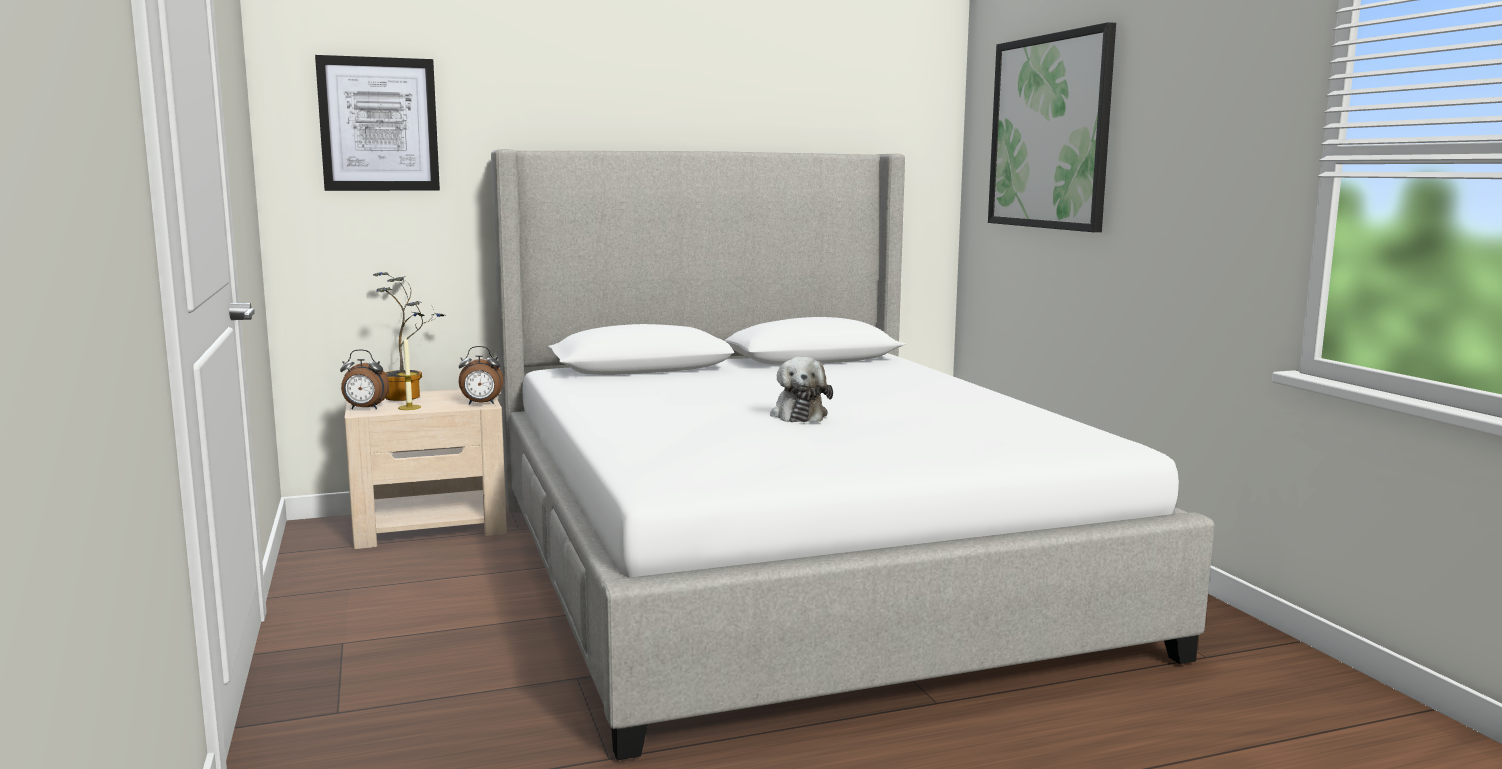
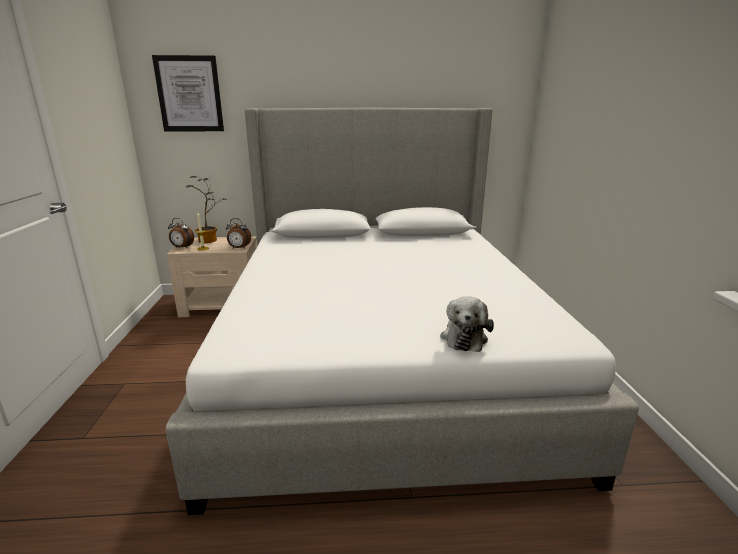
camera: 15 degrees right, 10 degrees up
plush toy [770,357,833,422] -> plush toy moved to [440,296,494,352]
picture [988,22,1116,232] -> none

